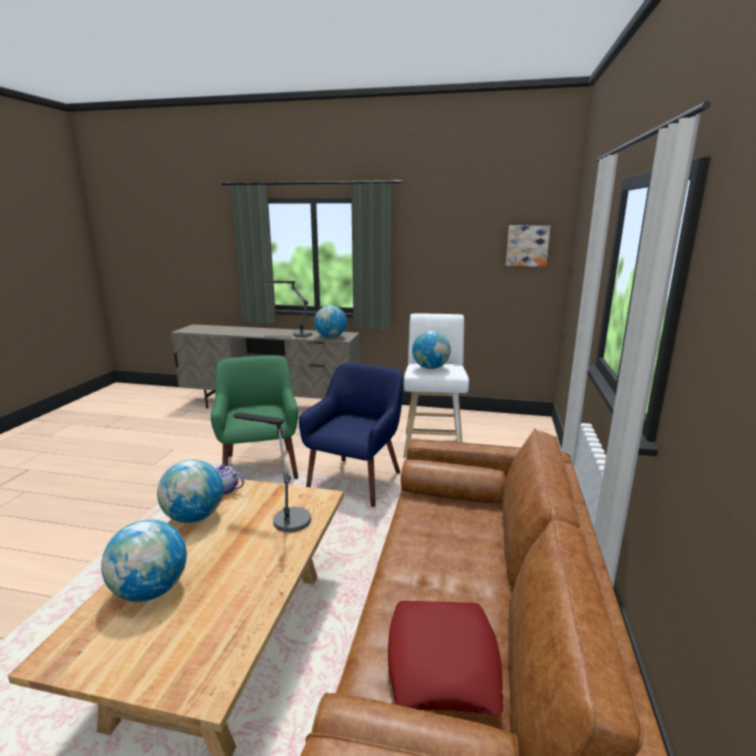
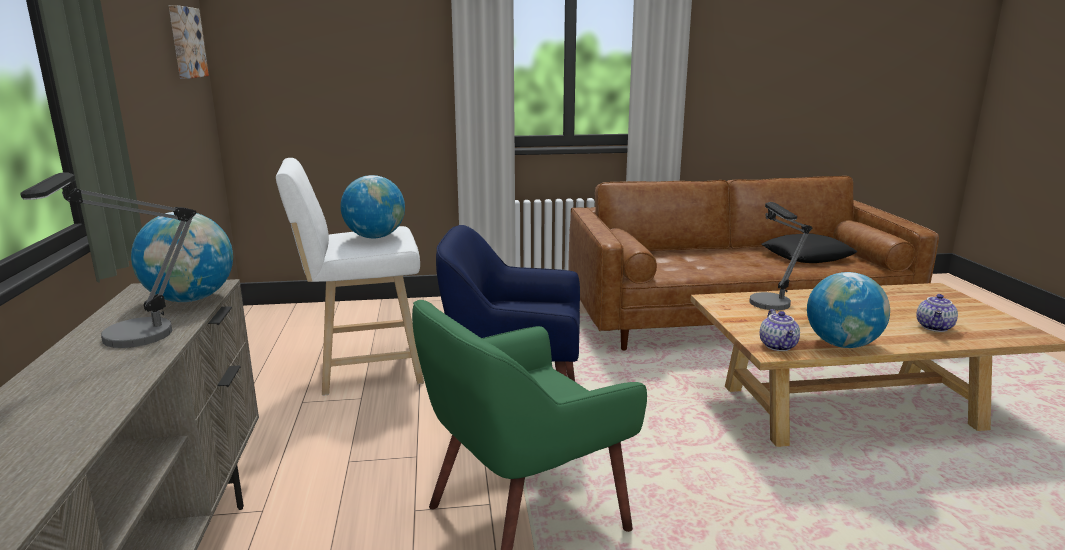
camera: 110 degrees left, 0 degrees up
globe [101,519,187,602] -> teapot [916,294,958,332]
red pillow [388,601,503,716] -> black pillow [761,233,857,263]

